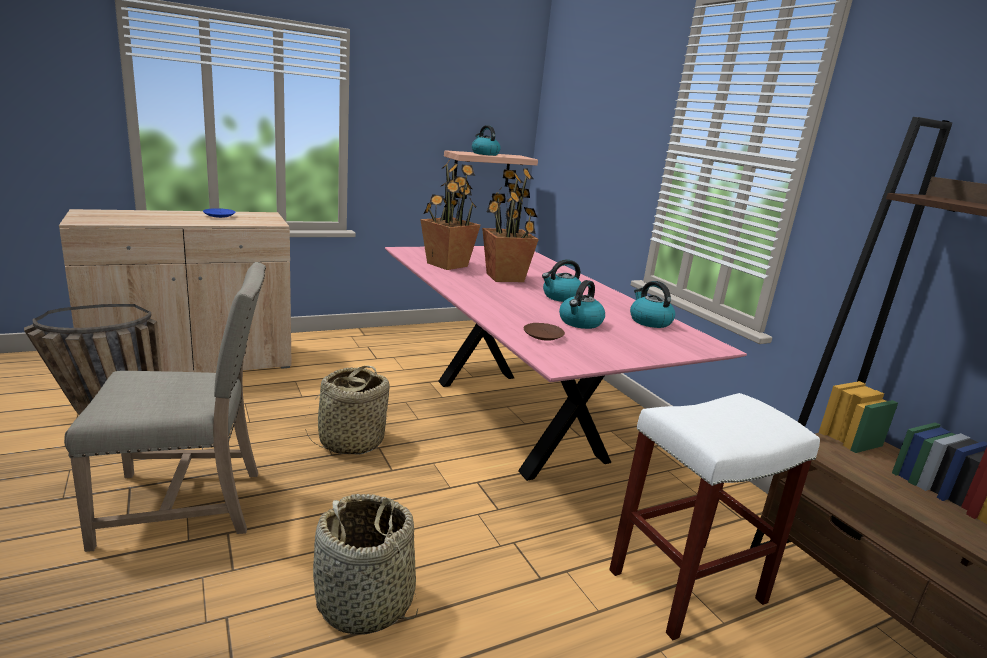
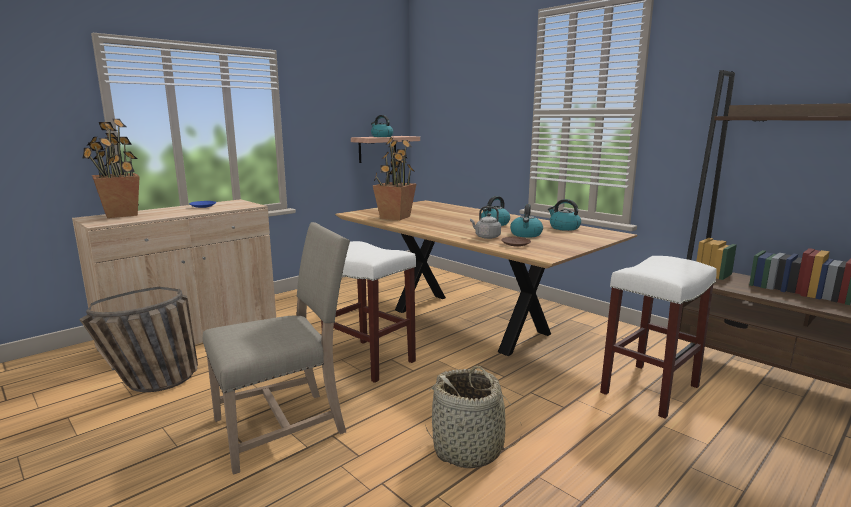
camera: 15 degrees left, 5 degrees down
basket [305,366,389,454] -> white stool [321,241,416,383]
pink dining table [385,246,747,481] -> brown dining table [335,200,637,356]
potted plant [482,168,539,282] -> potted plant moved to [82,119,140,218]
none -> grey kettle [470,206,501,239]

